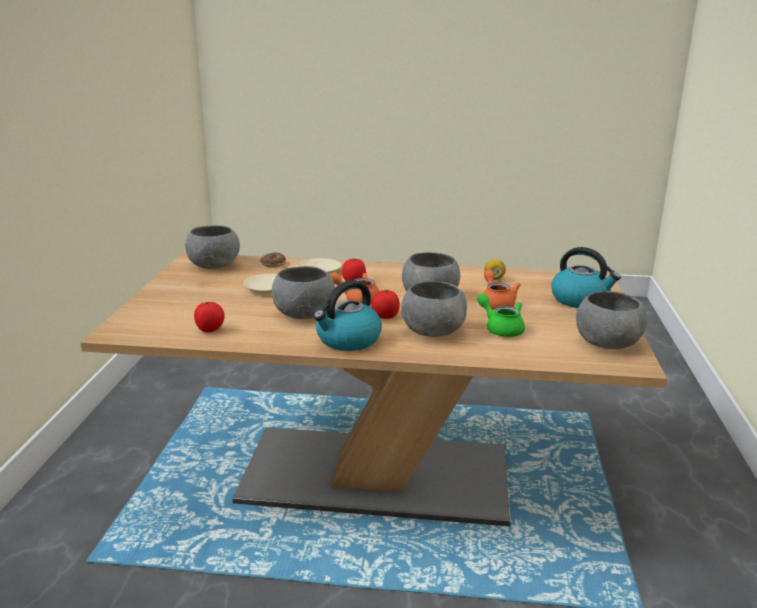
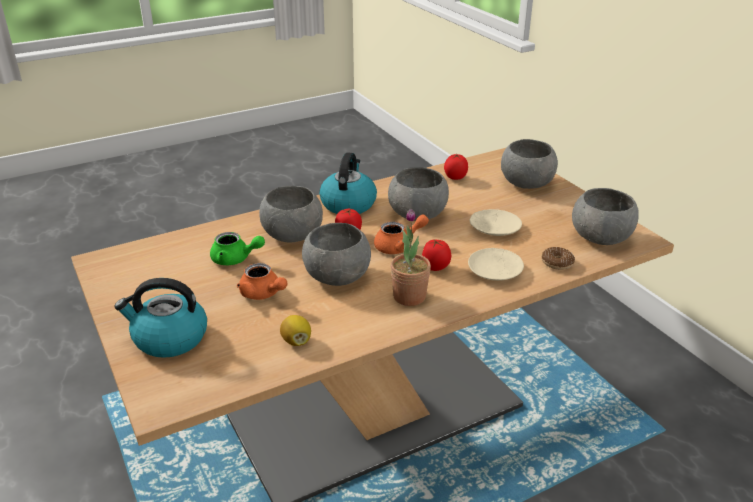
camera: 145 degrees right, 10 degrees up
grey bowl [576,291,647,349] -> grey bowl moved to [501,139,558,189]
none -> potted plant [390,209,431,306]

